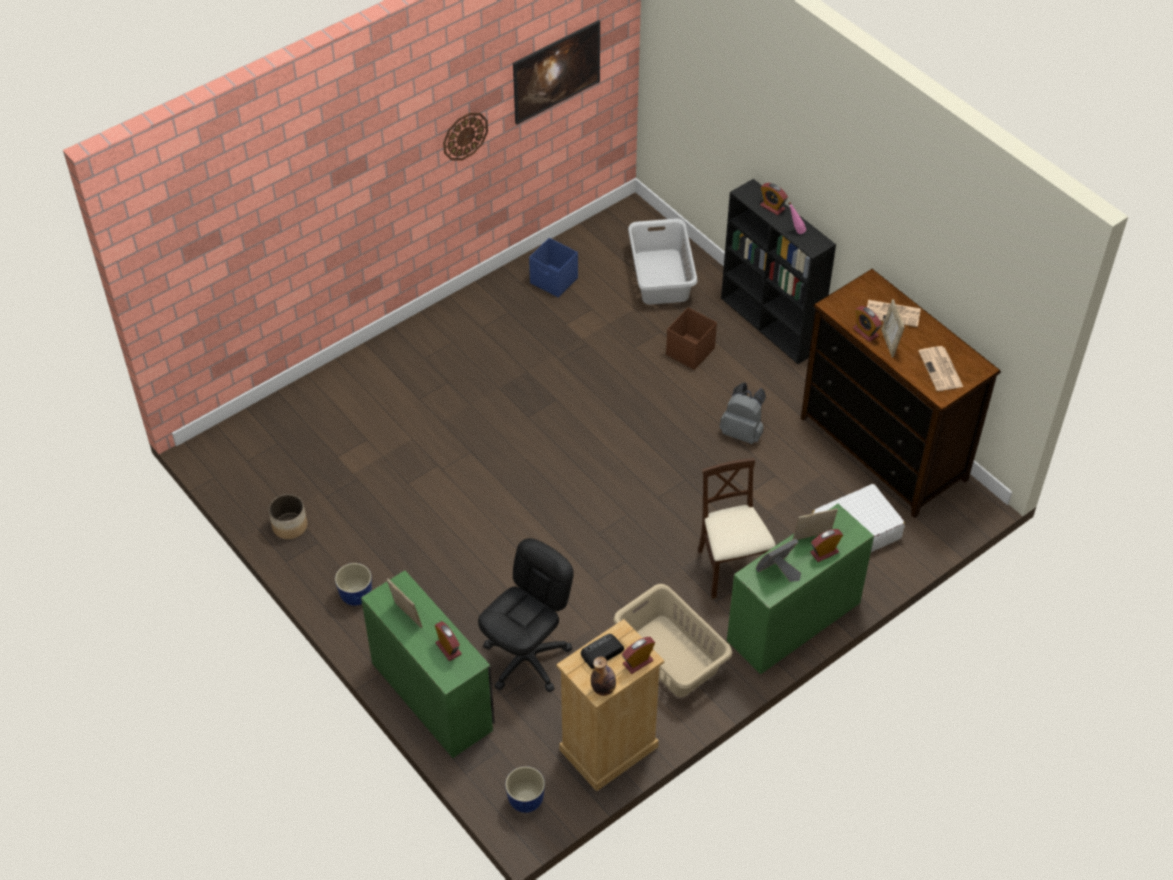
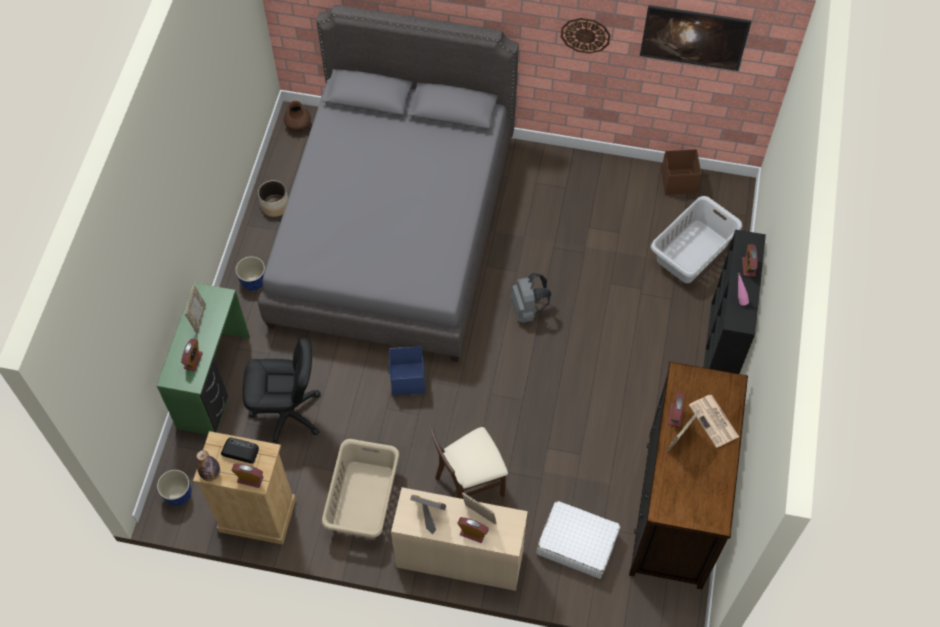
camera: 50 degrees right, 10 degrees up
blue storage box [529,238,578,298] -> blue storage box moved to [388,346,425,396]
brown storage box [666,307,717,370] -> brown storage box moved to [661,149,701,195]
beige chair [698,458,776,599] -> beige chair turned 150 degrees counterclockwise [431,427,508,499]
grey backpack [720,382,766,444] -> grey backpack moved to [511,273,551,323]
green desk [727,504,874,674] -> beige desk [391,487,528,591]
newspaper [919,346,963,391] -> none
none -> grey bed [258,5,519,362]
none -> brown vase [284,101,311,131]

